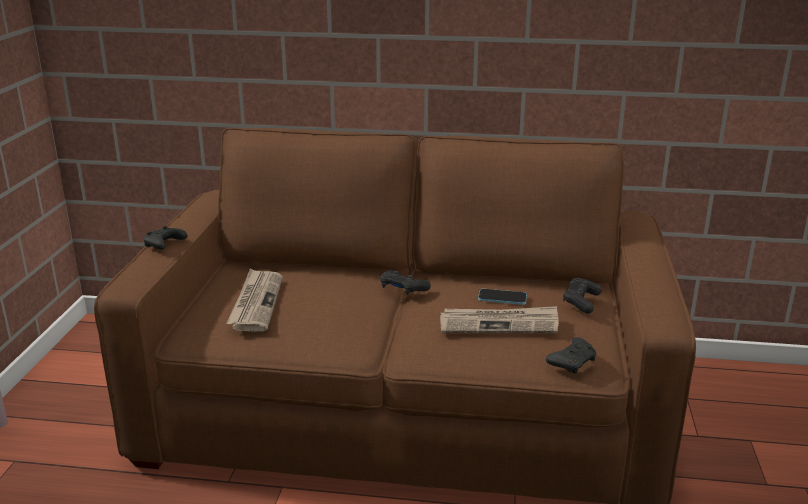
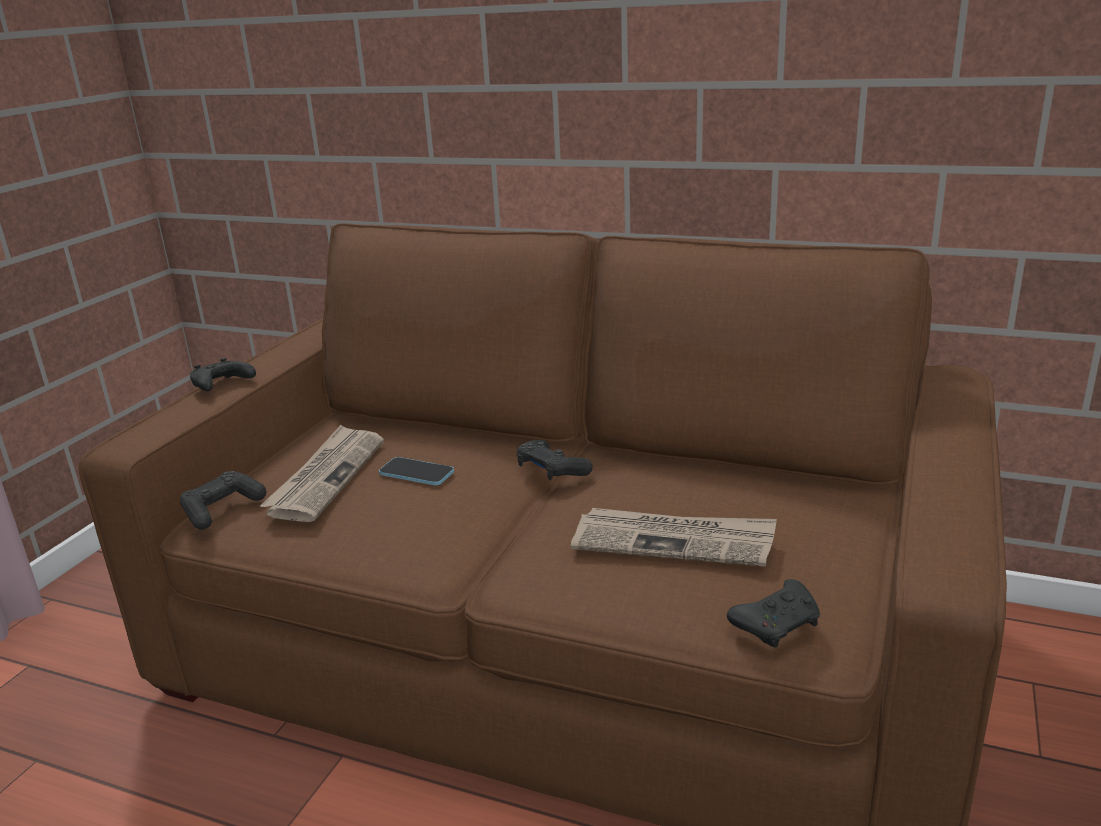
camera: 15 degrees right, 0 degrees up
phone [478,289,527,305] -> phone moved to [379,457,454,485]
black game controller [563,278,602,314] -> black game controller moved to [180,471,266,530]

